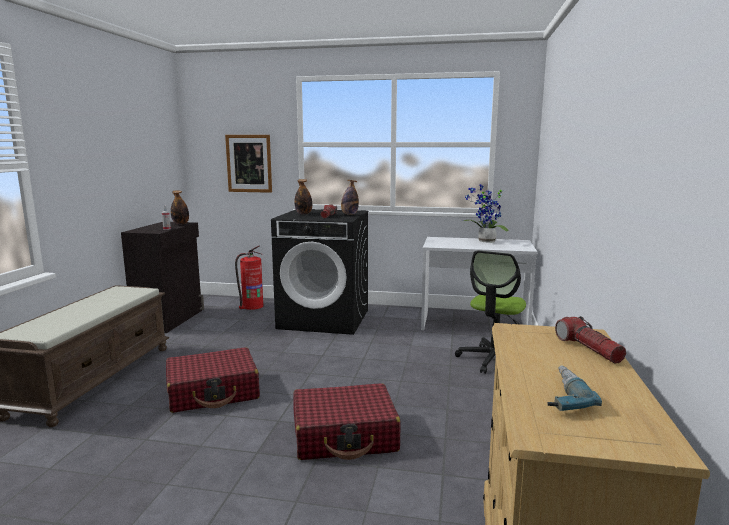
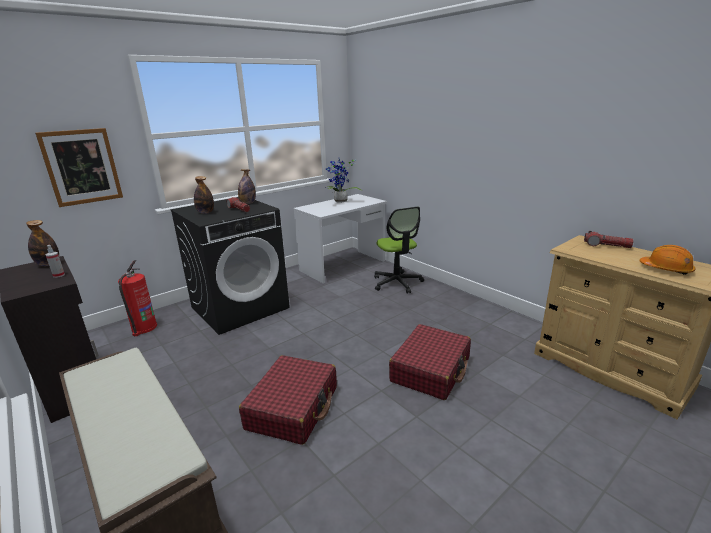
camera: 50 degrees left, 10 degrees up
power drill [548,366,602,411] -> orange hard hat [639,245,696,275]

